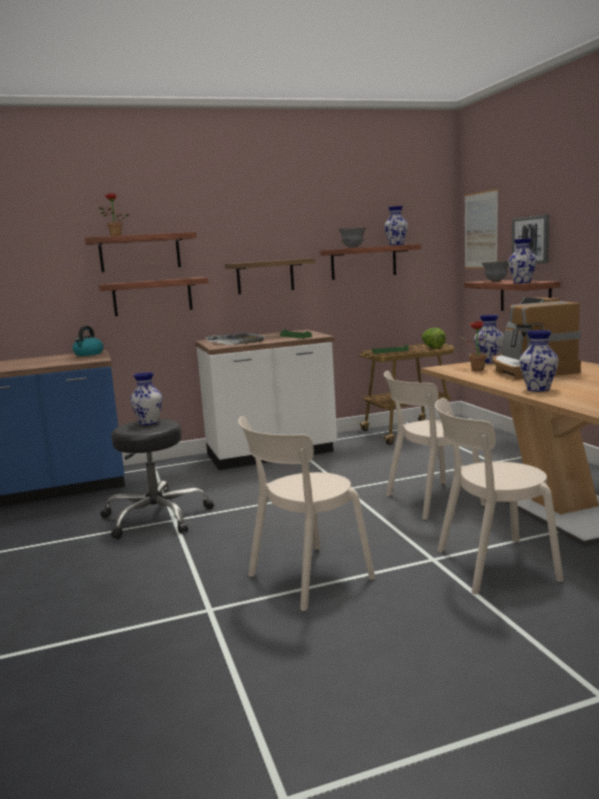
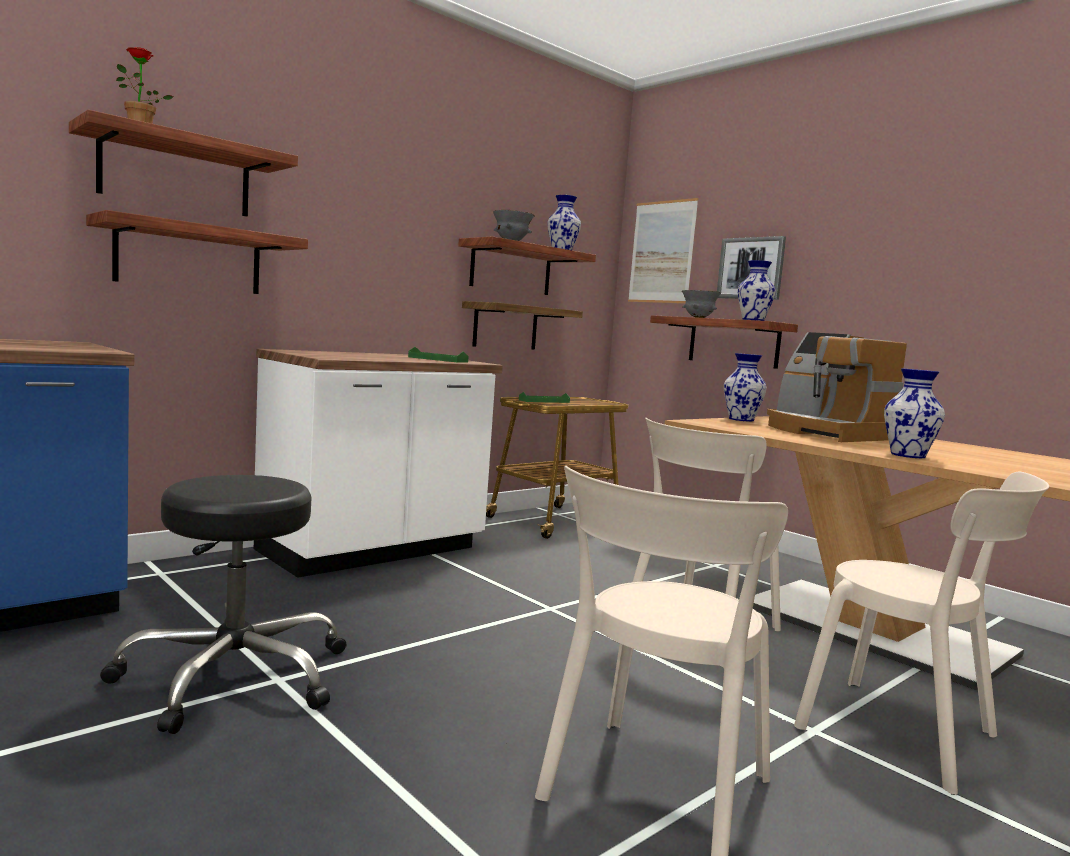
camera: 25 degrees left, 5 degrees down
kettle [72,326,103,356] -> none
vase [130,372,162,425] -> none
grey tray [206,332,265,345] -> none
shelf [225,258,315,294] -> shelf moved to [462,301,583,350]
lettuce [422,327,446,349] -> none
beige chair [435,398,564,594] -> beige chair turned 105 degrees counterclockwise [794,472,1049,795]
potted plant [461,321,488,371] -> none

